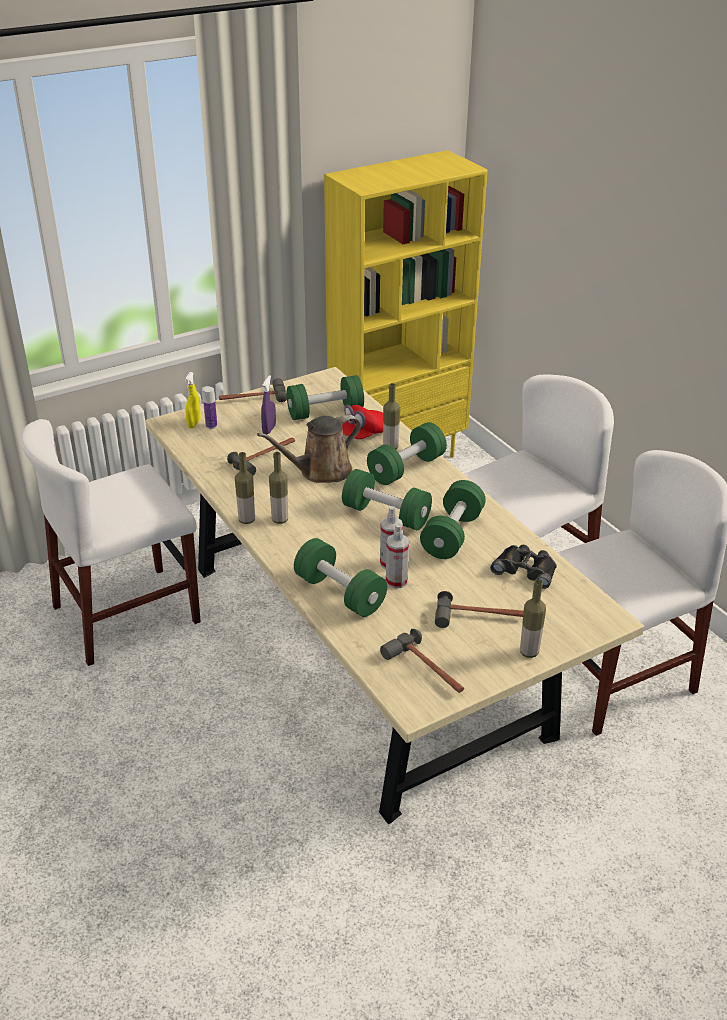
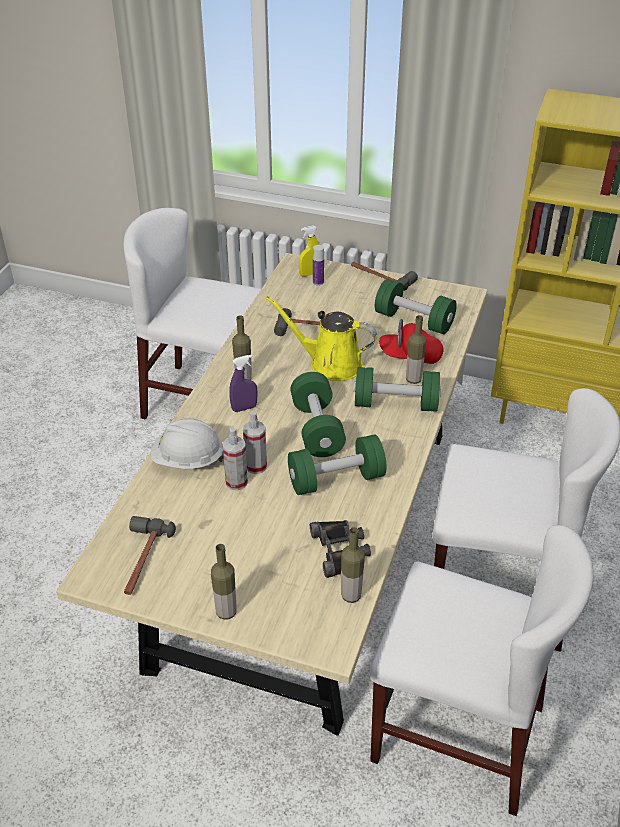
camera: 50 degrees right, 5 degrees up
bottle [235,452,255,524] -> bottle moved to [341,527,365,603]
brown watering can [257,415,361,483] -> yellow watering can [266,296,377,381]
purple spray bottle [261,375,276,434] -> purple spray bottle moved to [229,355,258,412]
green dumbbell [294,538,387,617] -> white hard hat [151,418,224,469]
hammer [435,591,524,628] -> none

